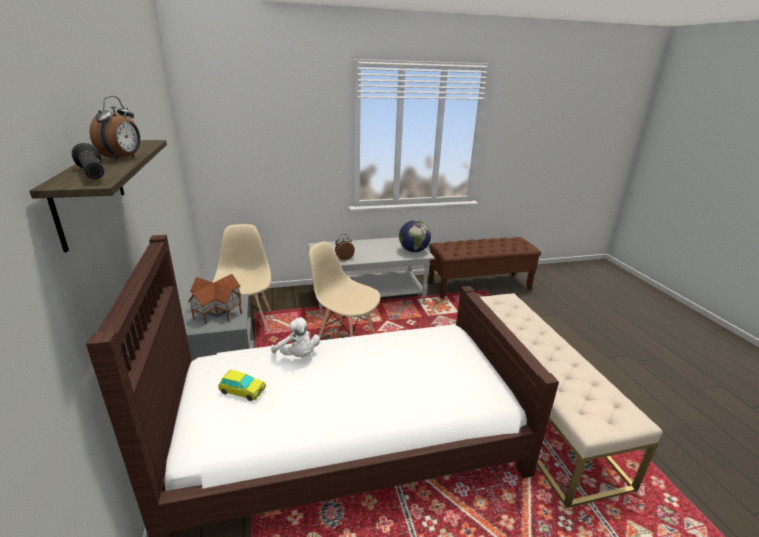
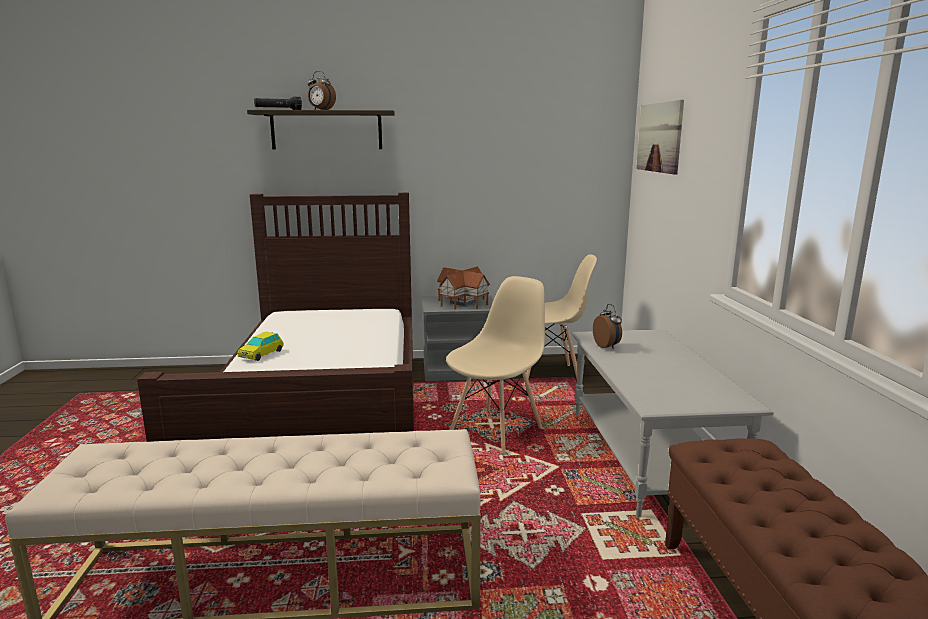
camera: 100 degrees right, 10 degrees down
toy car [218,370,266,401] -> toy car moved to [237,332,284,361]
white plush toy [271,317,320,357] -> none
globe [399,220,431,252] -> none
none -> picture [636,100,684,174]

